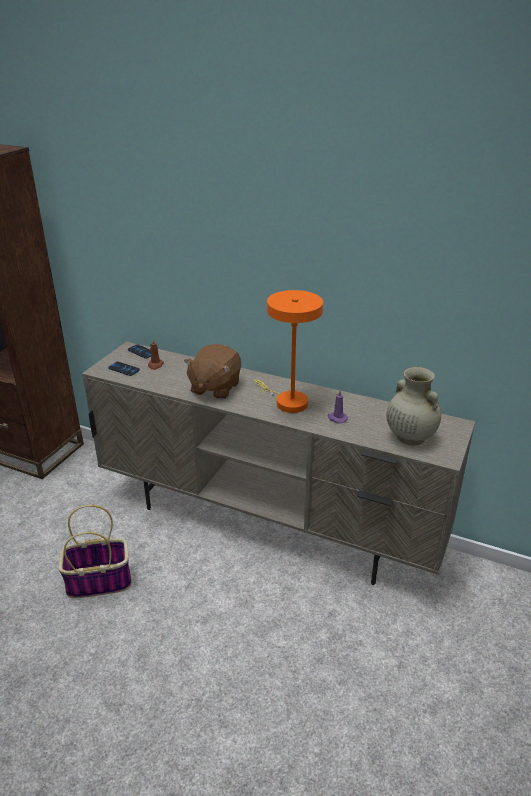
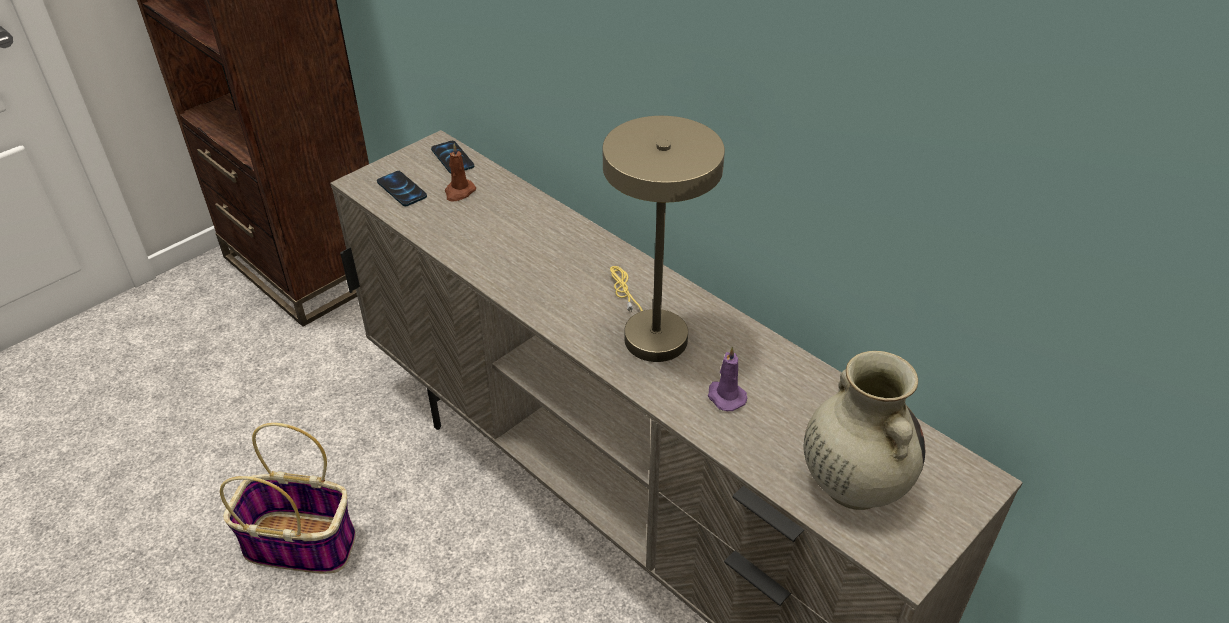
camera: 20 degrees right, 10 degrees up
brown plush toy [184,344,241,400] -> none
orange table lamp [254,290,323,413] -> beige table lamp [603,116,725,362]

